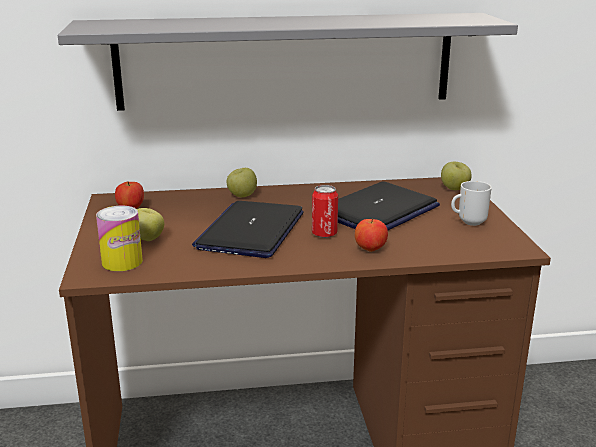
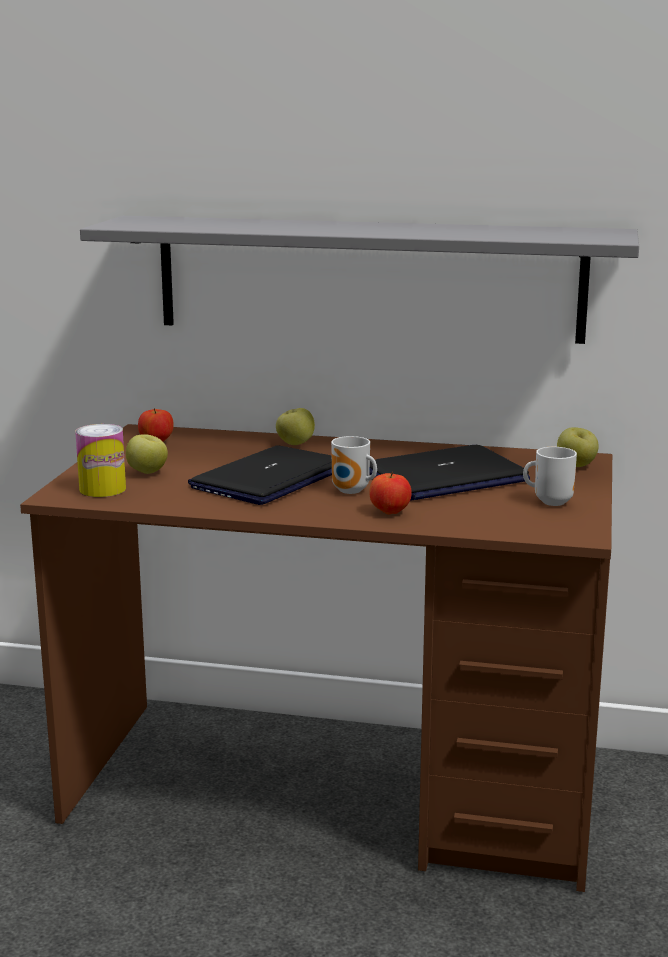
camera: 20 degrees right, 5 degrees down
can [312,185,338,238] -> mug [331,436,377,494]

